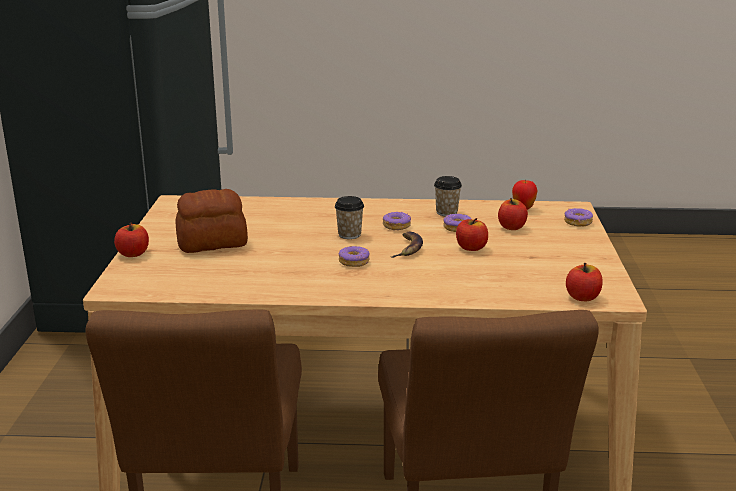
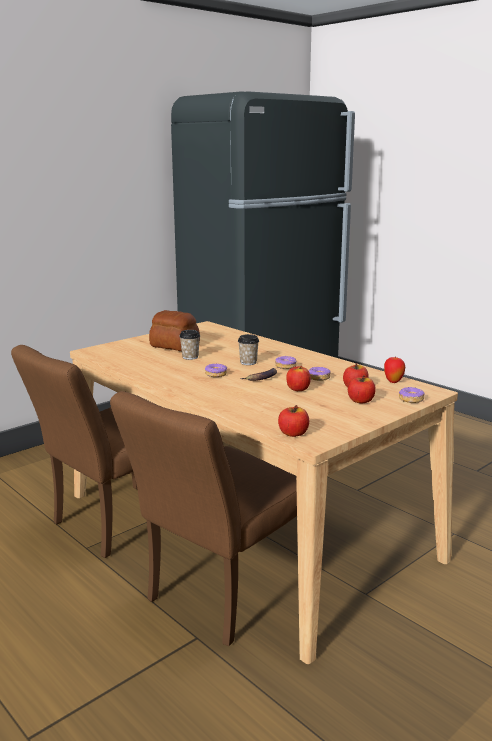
camera: 45 degrees right, 5 degrees down
apple [114,222,149,257] -> apple moved to [348,375,376,403]
cup [434,176,462,216] -> cup moved to [179,330,200,360]

